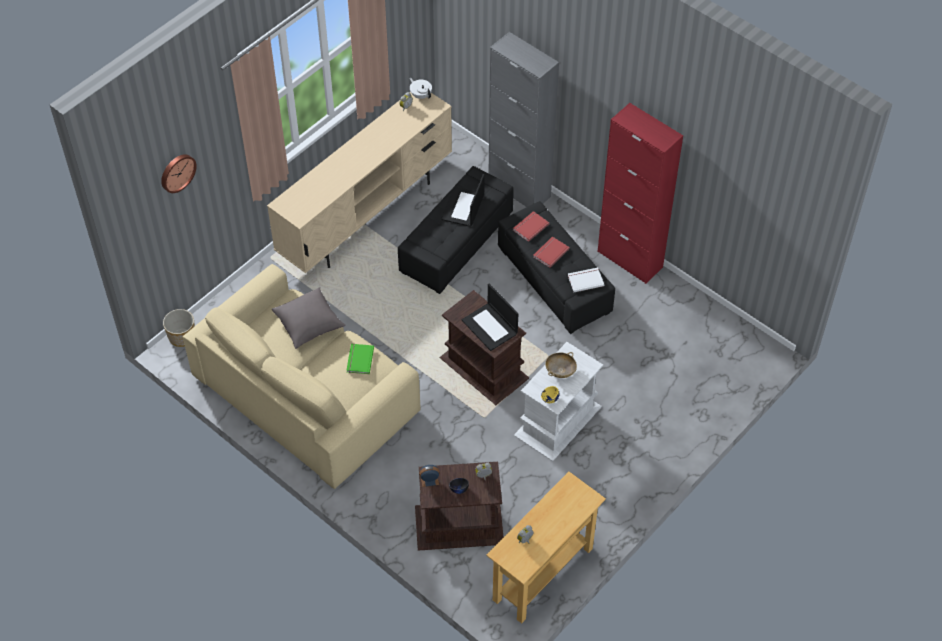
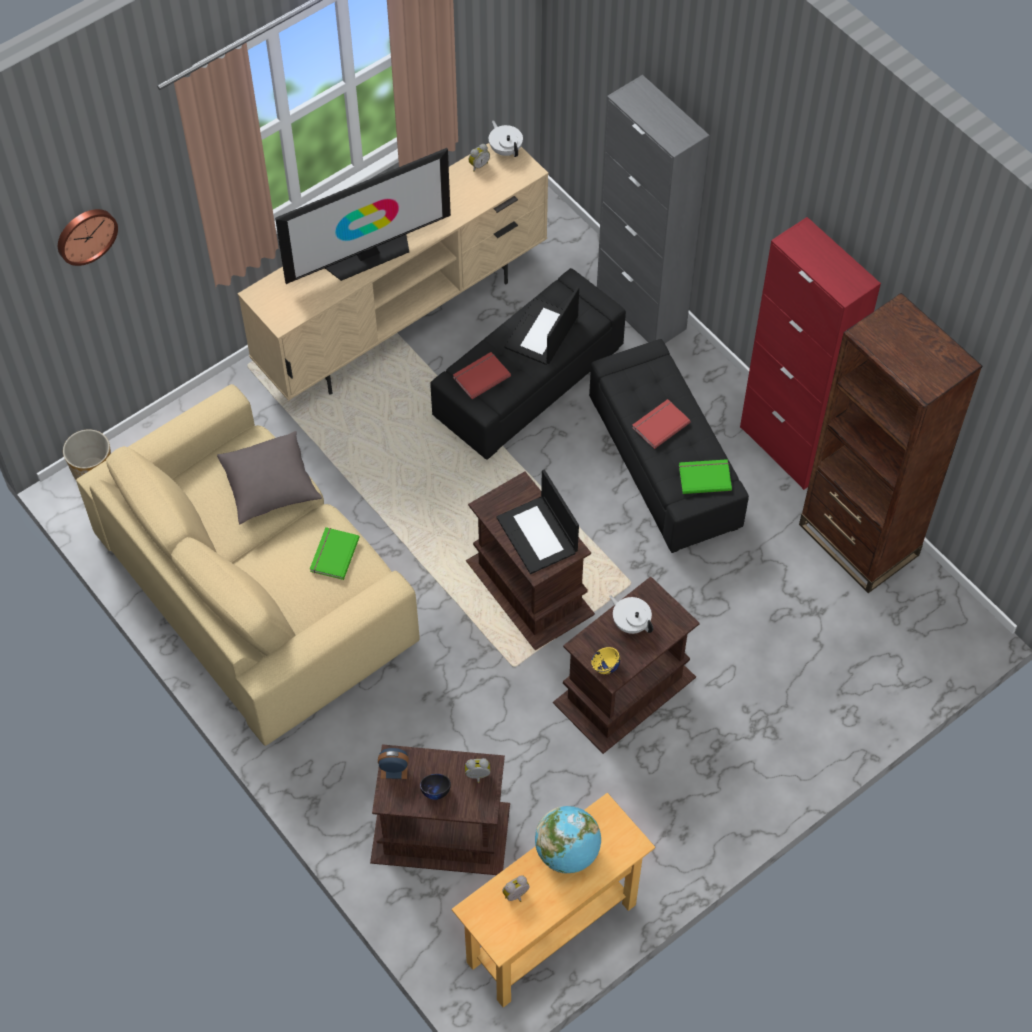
camera: 10 degrees right, 5 degrees up
red book [513,211,550,242] -> red book moved to [453,352,511,399]
white side table [514,342,603,462] -> brown side table [553,576,700,754]
beige bowl [545,352,577,378] -> white teapot [609,595,653,634]
white book [568,267,604,292] -> green book [679,459,732,494]
none -> television [275,148,451,284]
none -> globe [535,806,601,874]
none -> brown bookcase [799,293,982,593]

